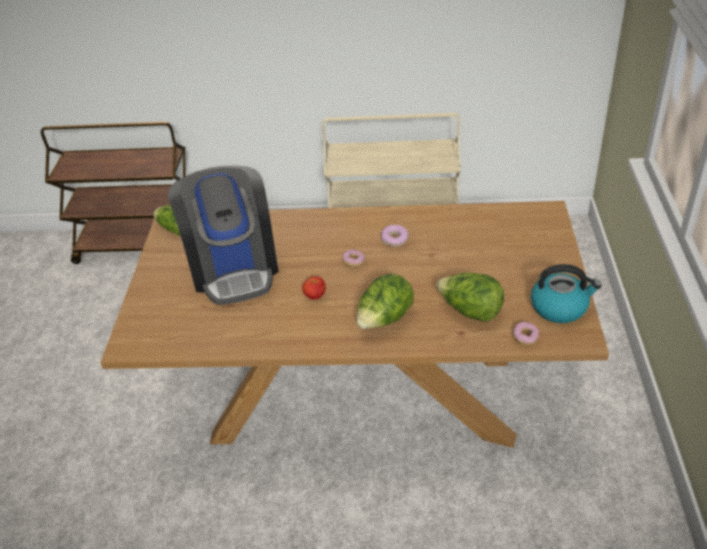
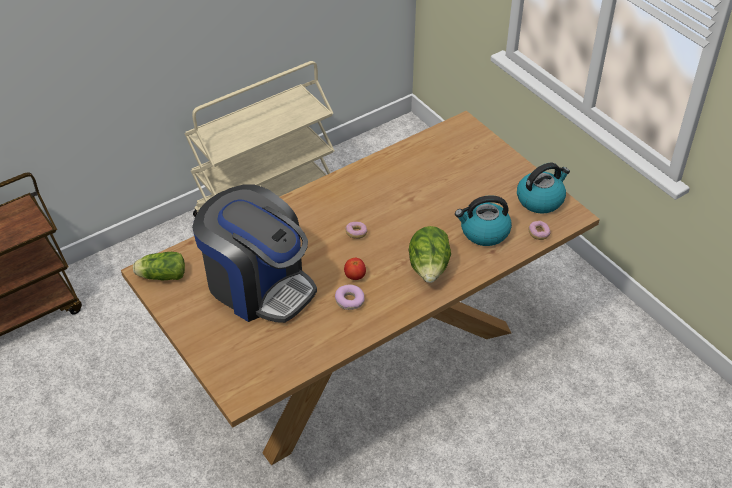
camera: 40 degrees left, 5 degrees up
donut [381,225,409,247] -> donut moved to [335,285,365,310]
lettuce [436,273,504,322] -> kettle [455,195,512,246]

